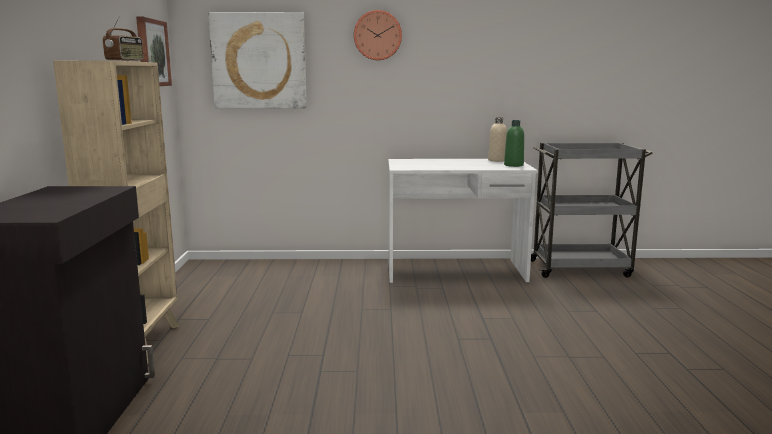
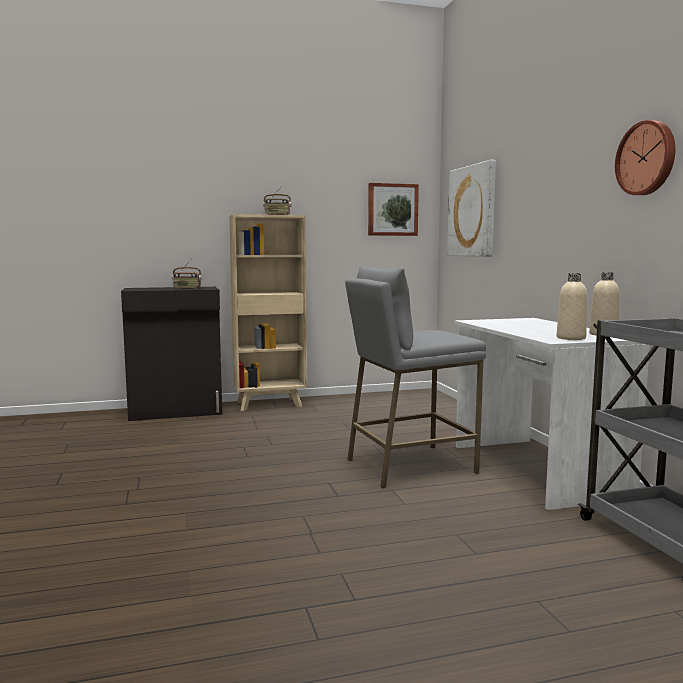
camera: 75 degrees right, 5 degrees down
wall clock [354,10,402,60] -> wall clock moved to [615,120,675,195]
green bottle [504,120,524,167] -> beige bottle [557,273,587,340]
none -> radio [172,258,202,289]
none -> grey stool [345,266,486,488]

